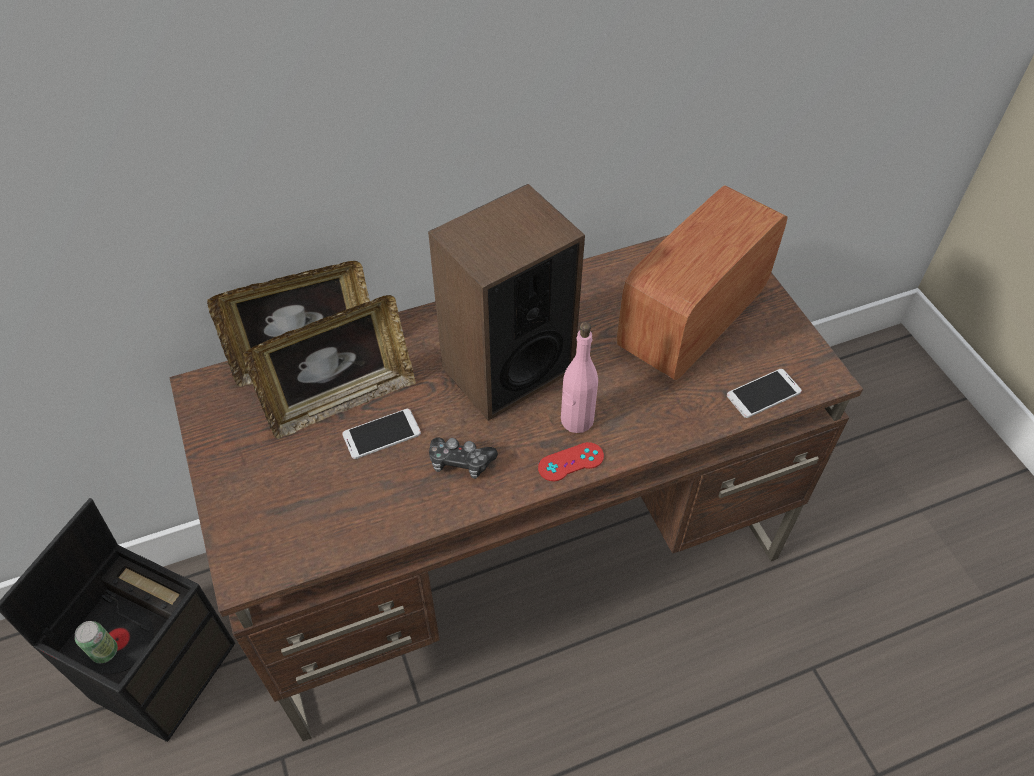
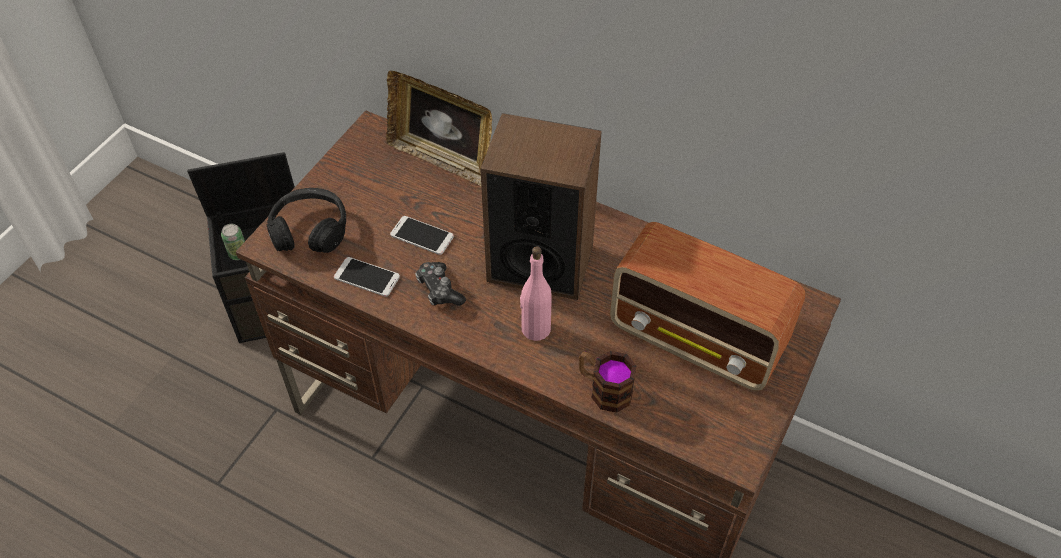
camera: 50 degrees right, 0 degrees up
picture frame [243,295,416,439] -> none
red game controller [538,442,604,481] -> none
radio [616,185,788,380] -> radio turned 150 degrees counterclockwise [610,222,805,391]
phone [727,369,802,418] -> phone moved to [334,257,400,297]
none -> black headphones [267,188,346,253]
none -> mug [579,351,636,413]

